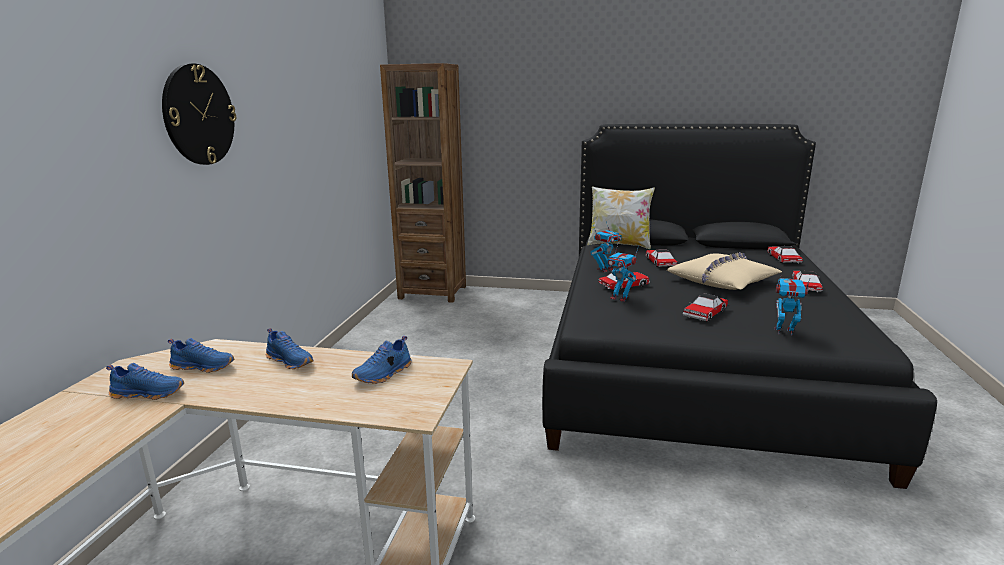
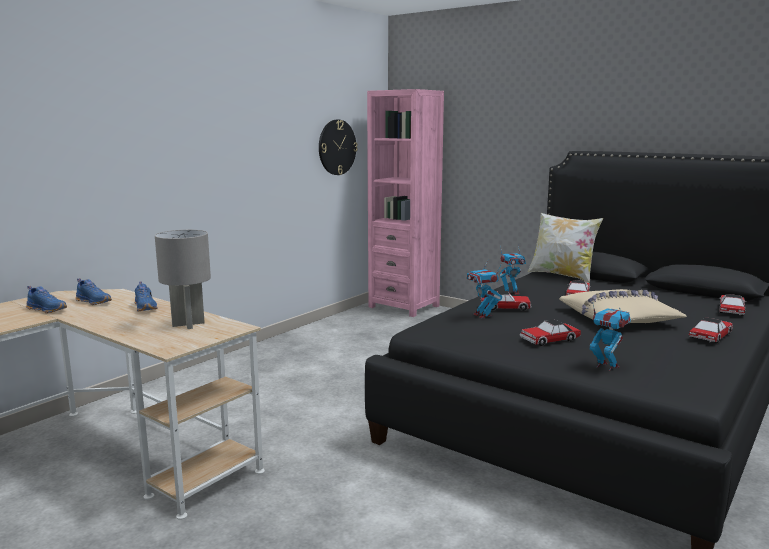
camera: 25 degrees right, 5 degrees down
wall clock [162,63,236,165] -> wall clock moved to [319,120,358,175]
blue shoe [352,336,411,384] -> grey table lamp [155,230,211,329]
brown bookcase [380,63,466,303] -> pink bookcase [367,89,444,317]

